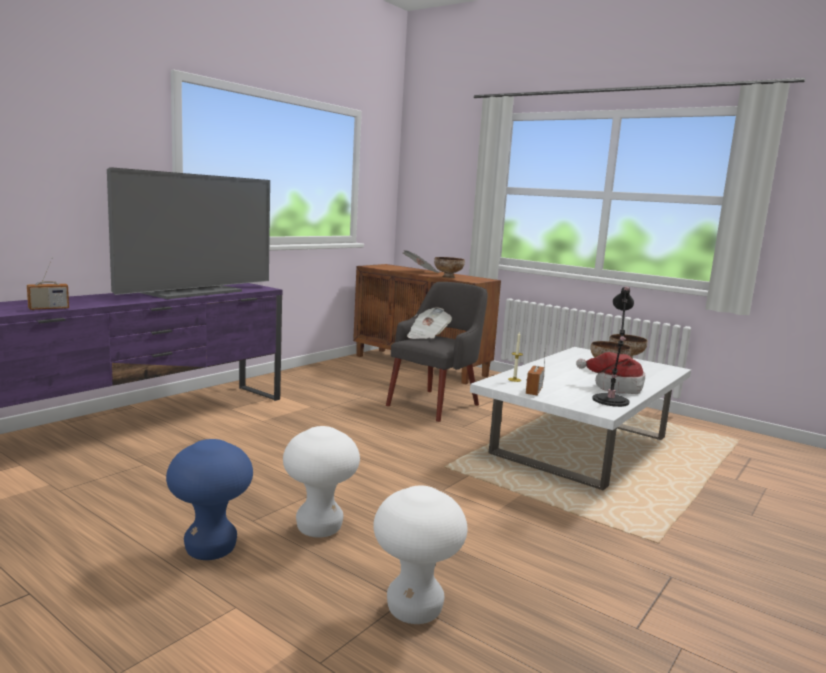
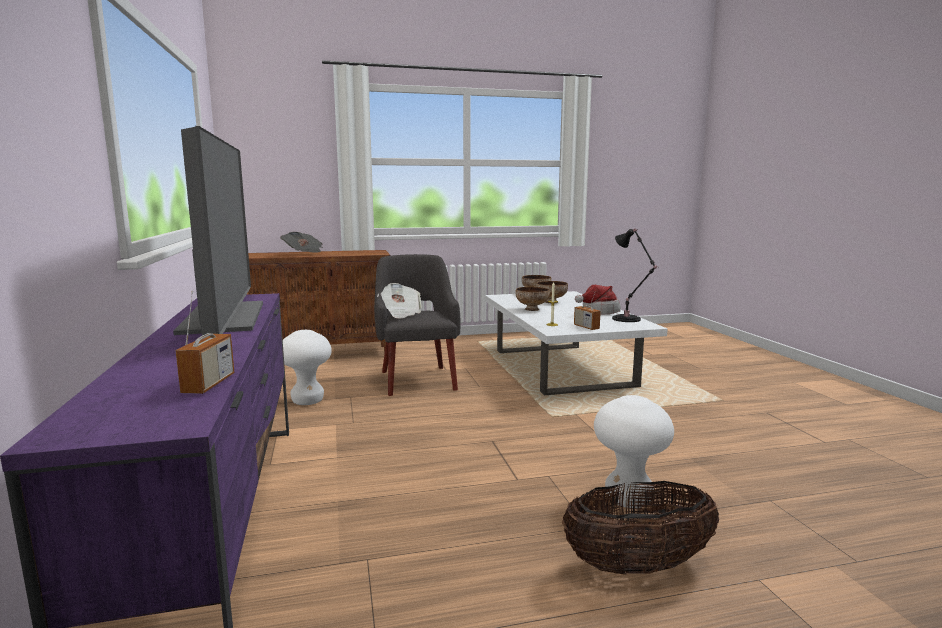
camera: 50 degrees left, 0 degrees up
blue stool [166,439,253,560] -> basket [562,481,719,575]
white stool [373,485,468,624] -> white stool moved to [283,330,332,405]
bowl [434,257,465,278] -> bowl moved to [515,287,550,311]

